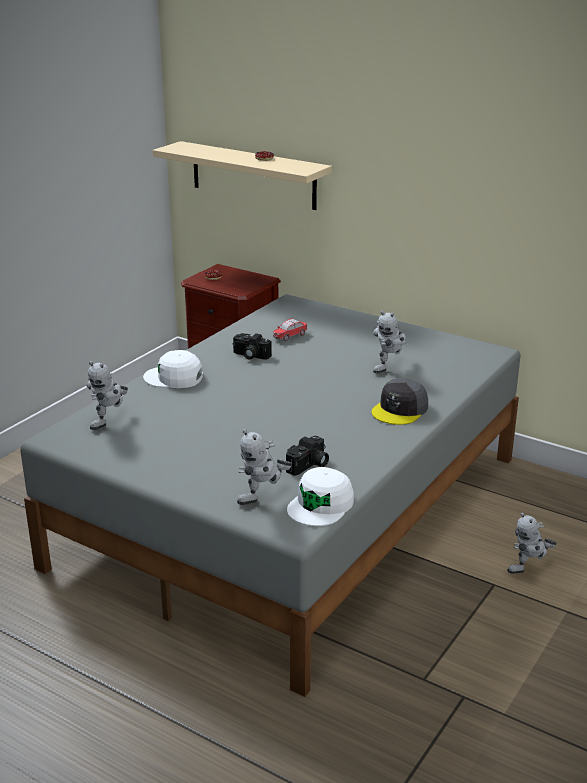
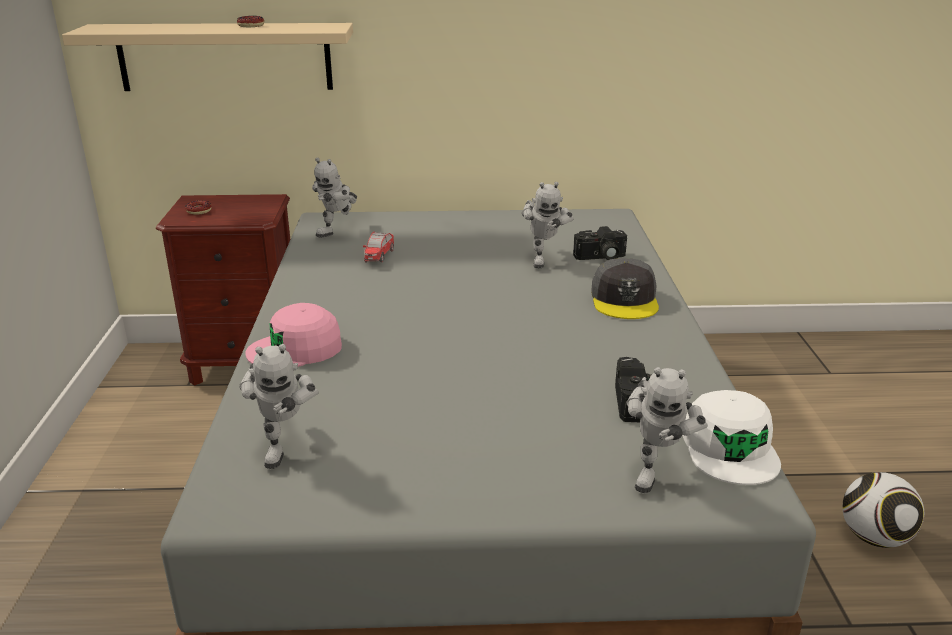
camera: 35 degrees left, 0 degrees up
white cap [143,350,203,388] -> pink cap [245,303,342,367]
camera [233,333,272,360] -> camera moved to [573,226,627,260]
toy robot [507,512,557,574] -> toy robot moved to [312,158,357,237]
none -> football [843,472,924,548]

